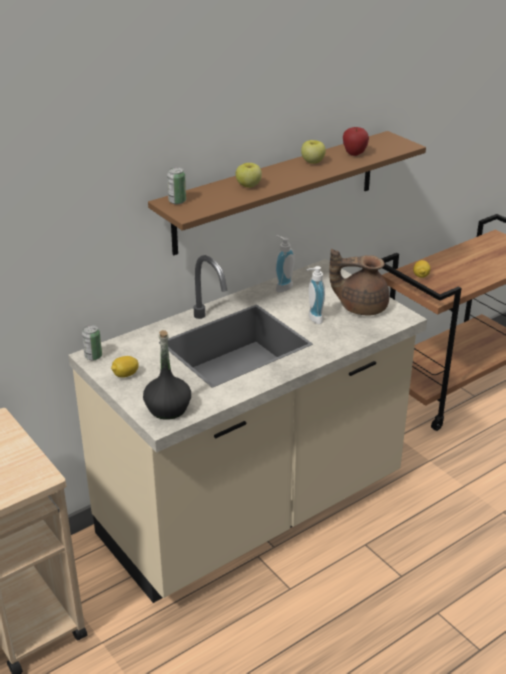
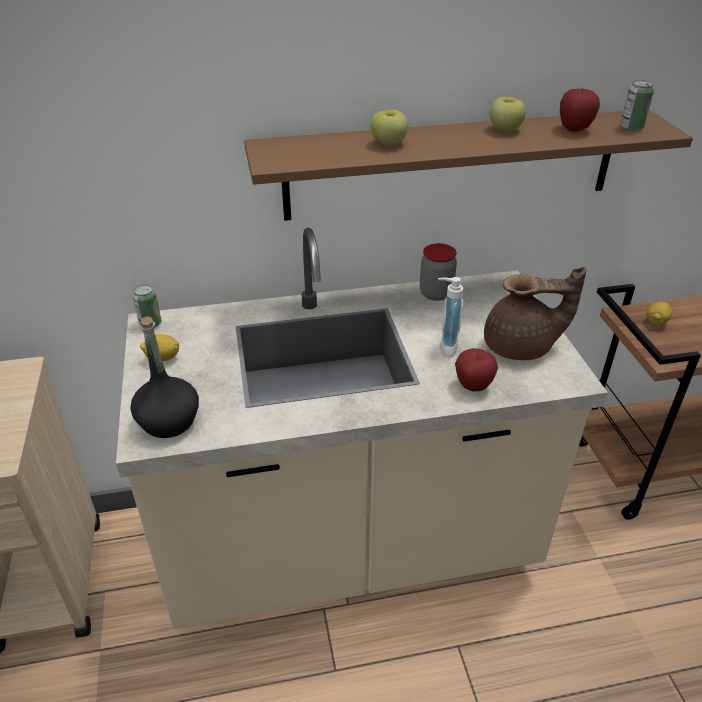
camera: 25 degrees right, 5 degrees up
can [167,167,186,204] -> can moved to [620,80,654,131]
soap dispenser [275,235,295,292] -> jar [420,243,457,301]
brown teapot [329,248,389,316] -> brown teapot turned 150 degrees clockwise [484,266,586,360]
none -> apple [455,348,498,392]

